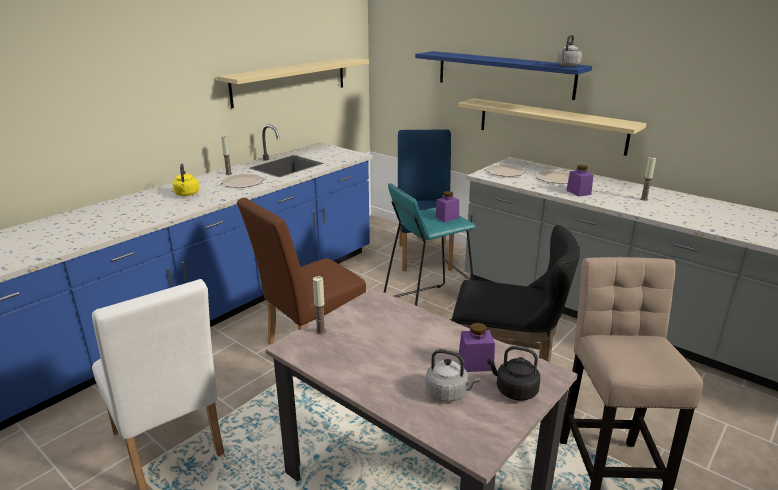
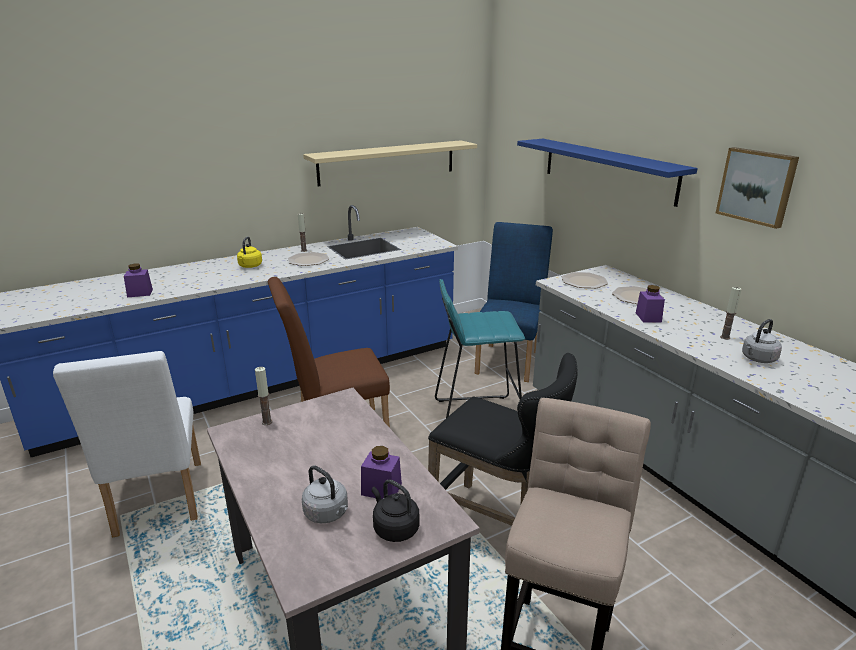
camera: 20 degrees right, 0 degrees up
purple jar [435,191,459,222] -> purple jar moved to [124,263,153,297]
beige shelf [458,98,647,156] -> none
grey kettle [557,35,582,67] -> grey kettle moved to [742,319,782,363]
none -> picture [716,147,799,229]

